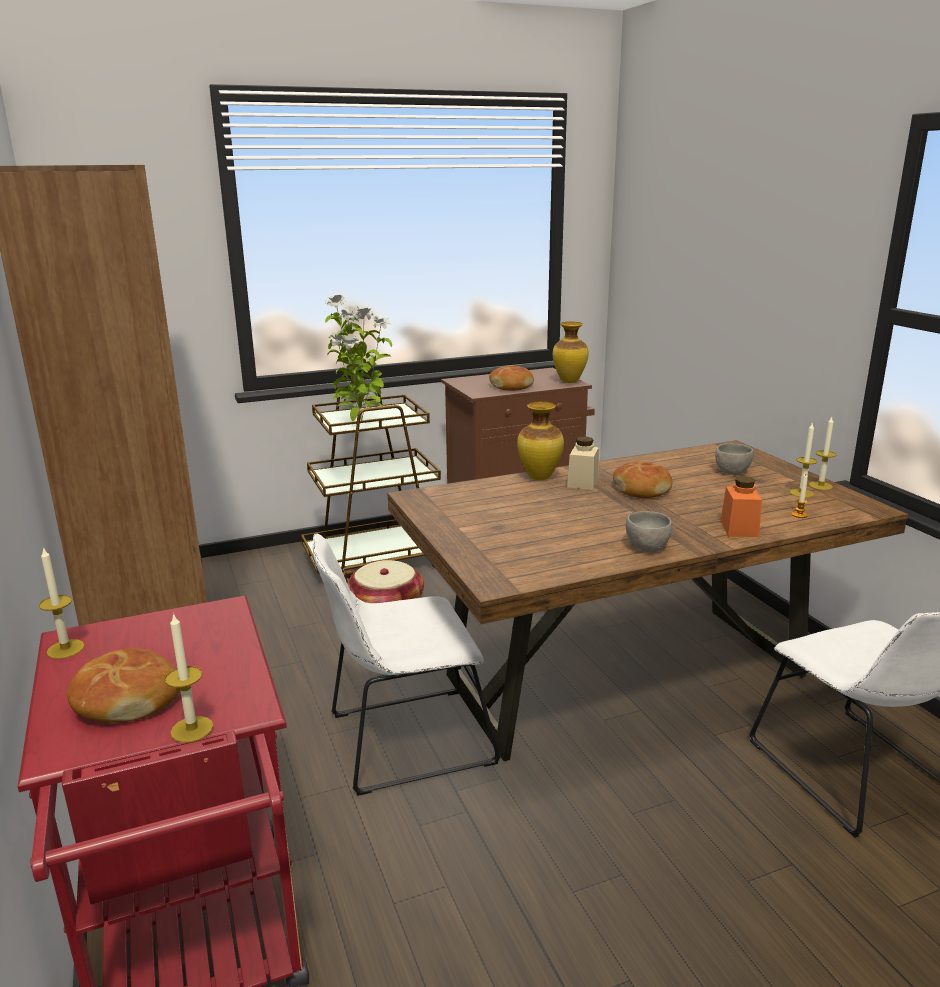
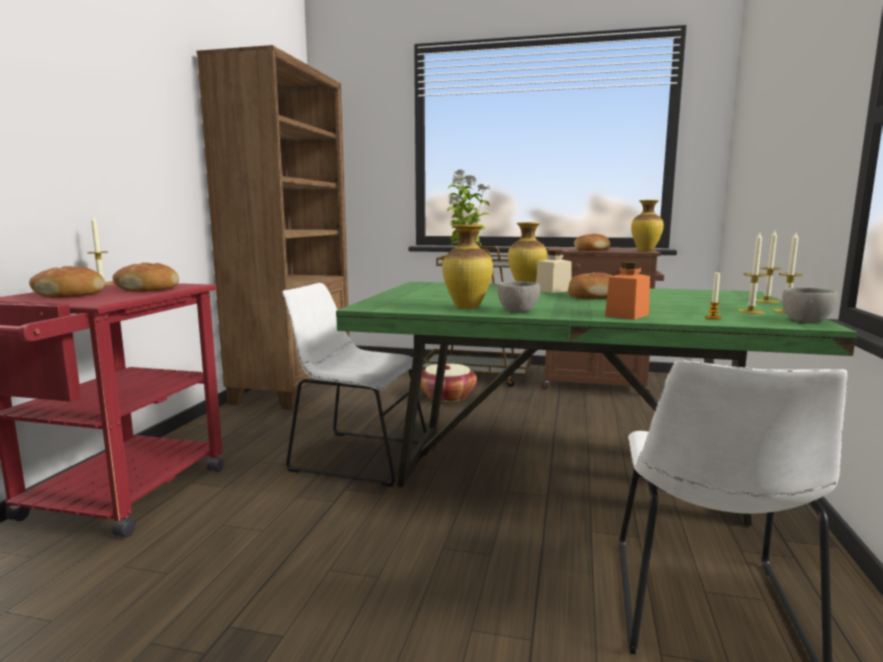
camera: 35 degrees right, 10 degrees down
candle [165,613,213,743] -> candle moved to [756,231,781,303]
brown dining table [387,440,908,761] -> green dining table [336,282,857,526]
grey bowl [715,443,754,475] -> grey bowl moved to [782,287,838,323]
none -> bread [113,263,179,292]
none -> vase [442,224,493,309]

